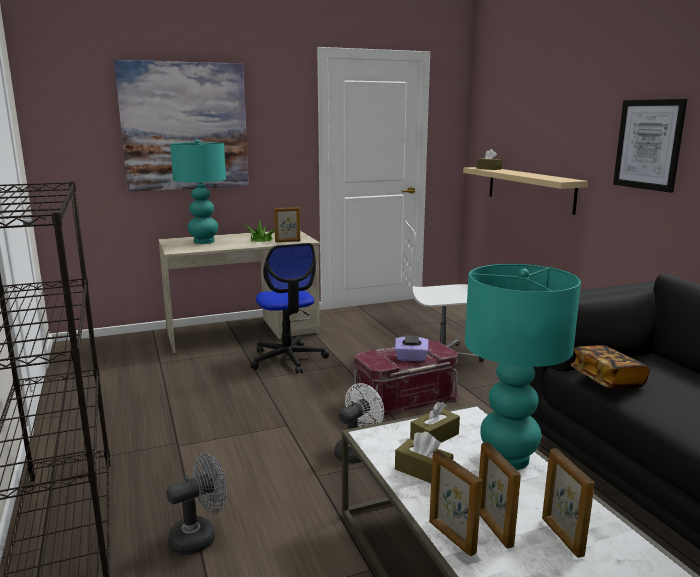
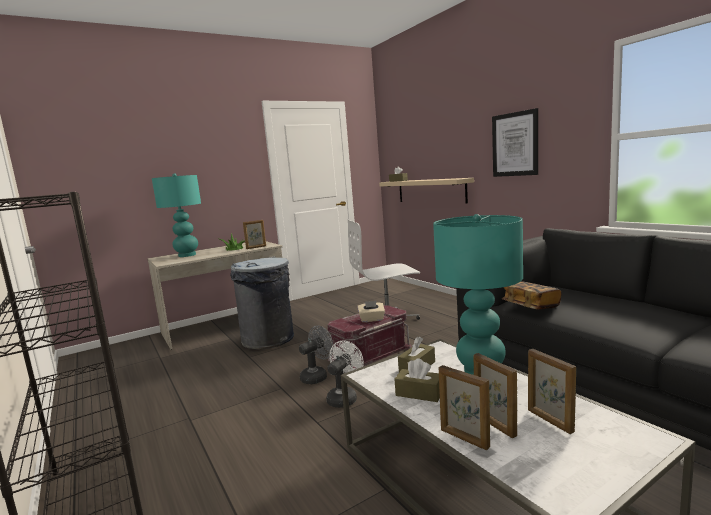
camera: 10 degrees left, 5 degrees down
picture [114,60,249,192] -> none
grey fan [166,453,227,555] -> grey fan moved to [299,325,333,384]
office chair [250,243,329,374] -> grey trash can [230,257,294,349]
purple tissue box [395,335,429,361] -> beige tissue box [357,301,385,322]

